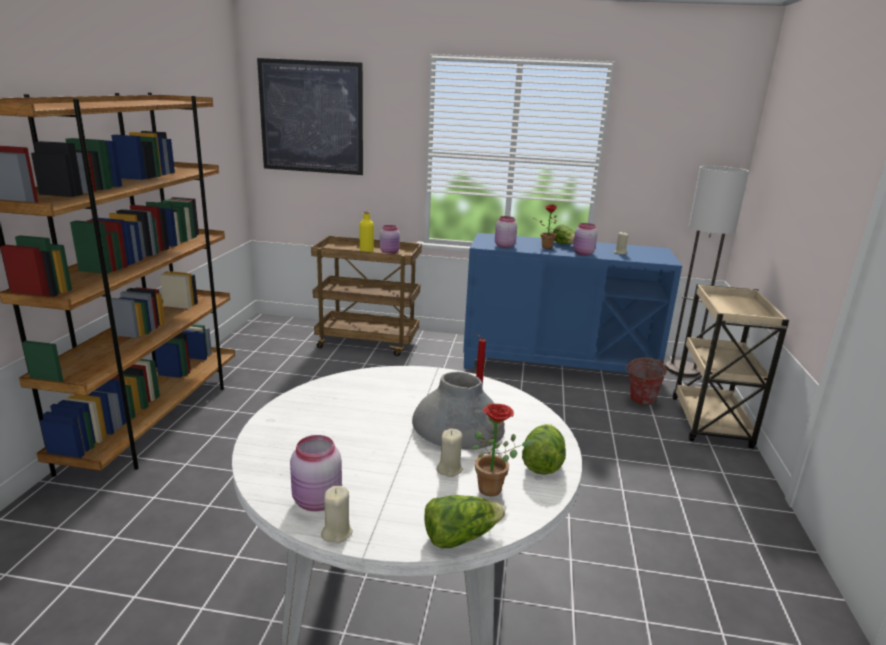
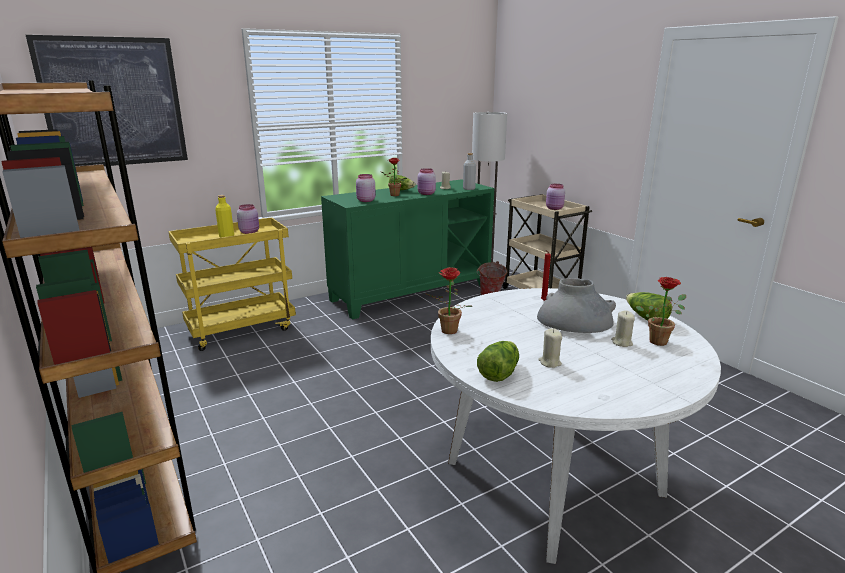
camera: 40 degrees left, 0 degrees up
pink jar [290,435,342,511] -> pink jar moved to [546,184,565,210]
brown cart [311,236,422,356] -> yellow cart [168,217,296,351]
beige candle [321,486,353,543] -> beige candle moved to [538,328,562,368]
lettuce [424,495,505,548] -> lettuce moved to [477,341,519,382]
blue cabinet [463,233,682,373] -> green cabinet [321,179,494,320]
none -> potted plant [426,267,472,334]
none -> grey bottle [463,153,476,190]

